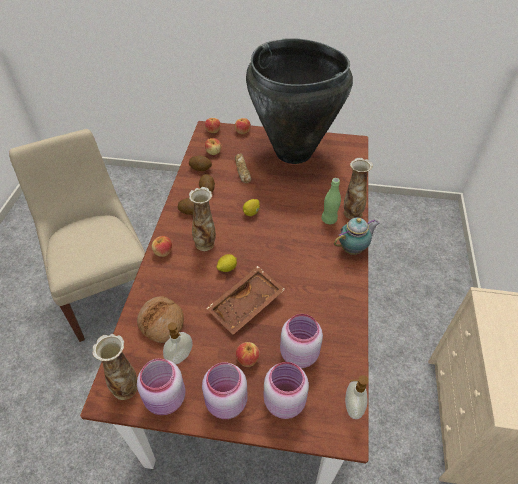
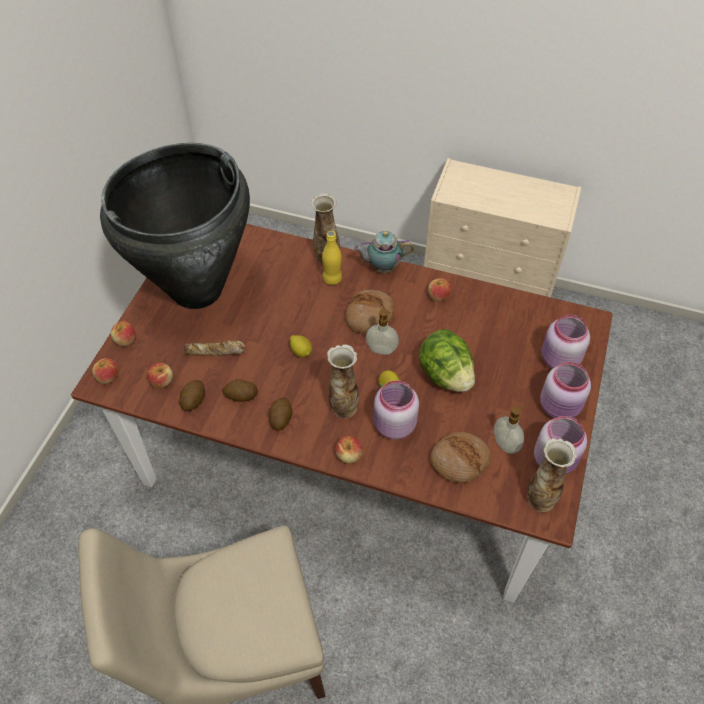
camera: 80 degrees left, 5 degrees up
brown tray [206,266,285,335] -> lettuce [419,329,475,392]
apple [236,342,260,367] -> apple moved to [428,278,452,302]
pink jar [280,314,323,368] -> pink jar moved to [373,380,419,440]
green bottle [321,178,341,224] -> yellow bottle [322,231,342,285]
teapot [334,218,380,255] -> teapot turned 75 degrees counterclockwise [353,231,414,273]
soap dispenser [345,375,369,419] -> soap dispenser moved to [366,309,399,355]
none -> bread [346,290,394,333]

